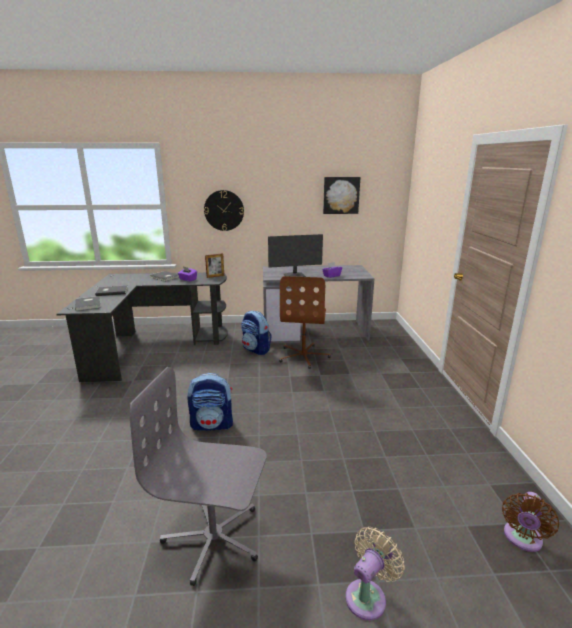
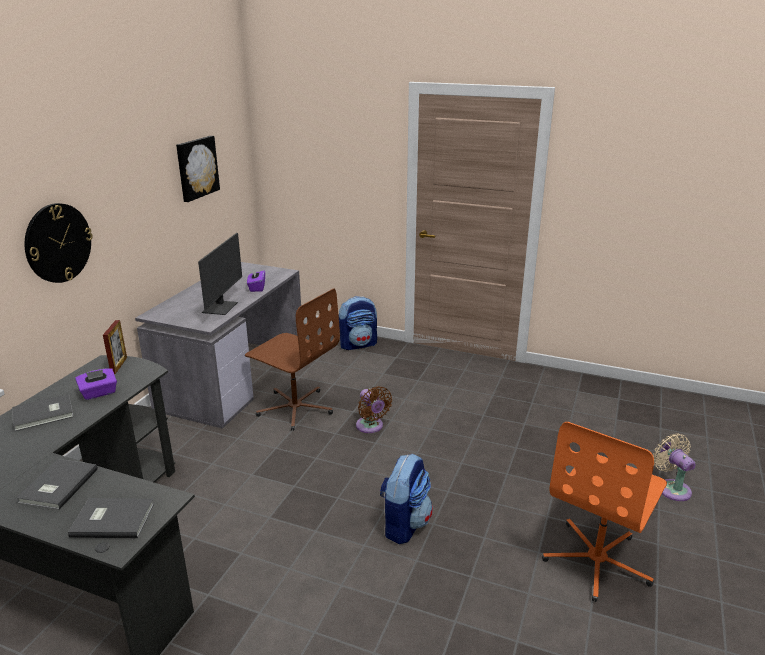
camera: 65 degrees left, 5 degrees up
grey office chair [130,367,267,586] -> orange office chair [542,422,667,602]
backpack [241,311,271,355] -> backpack moved to [339,296,377,350]
brown fan [502,492,559,552] -> brown fan moved to [356,386,392,433]

